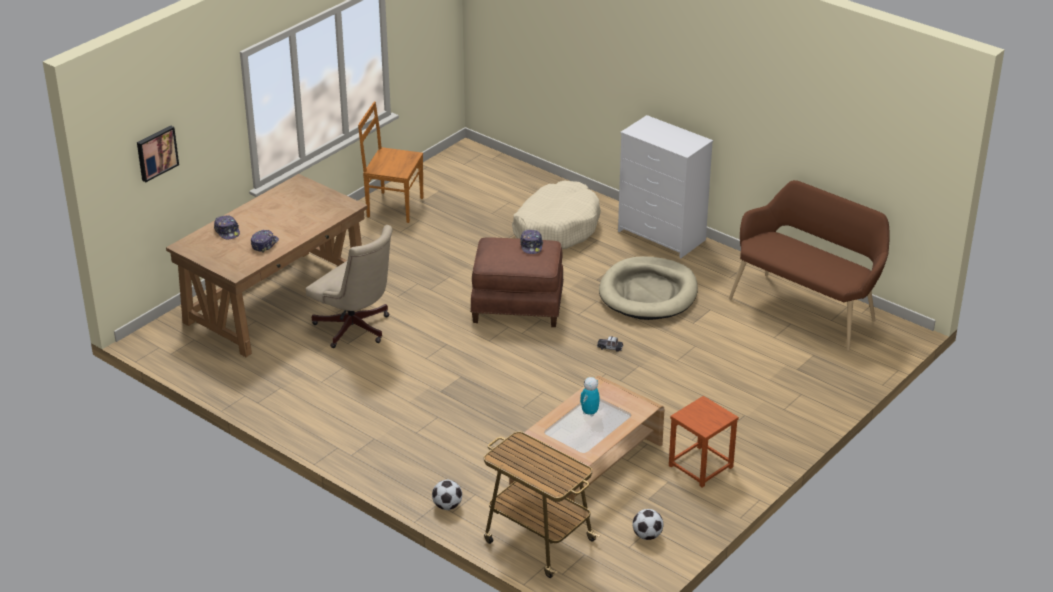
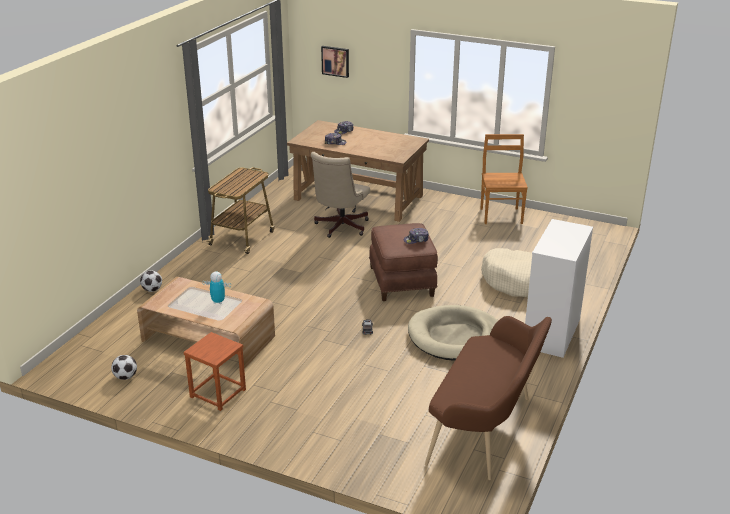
camera: 75 degrees right, 5 degrees down
cart [484,432,600,578] -> cart moved to [207,167,275,254]

